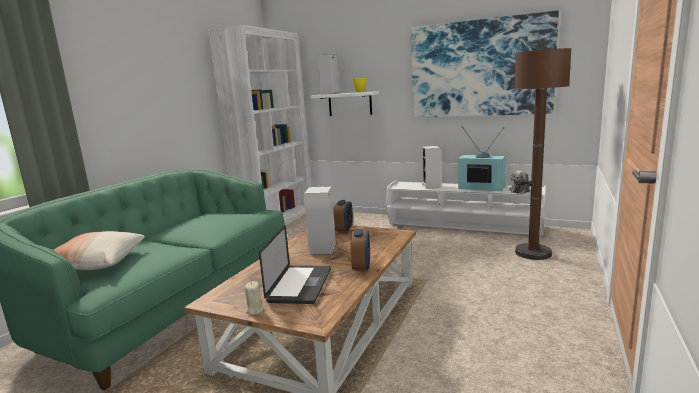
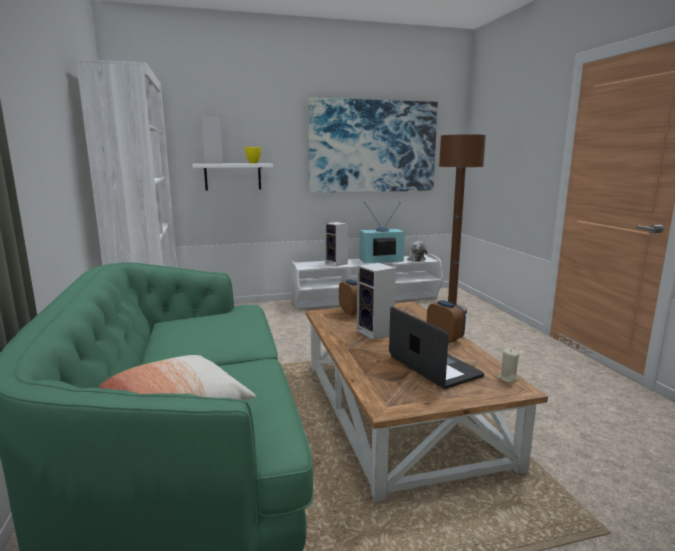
camera: 40 degrees left, 0 degrees up
beige candle [245,281,264,315] -> beige candle moved to [497,348,519,383]

